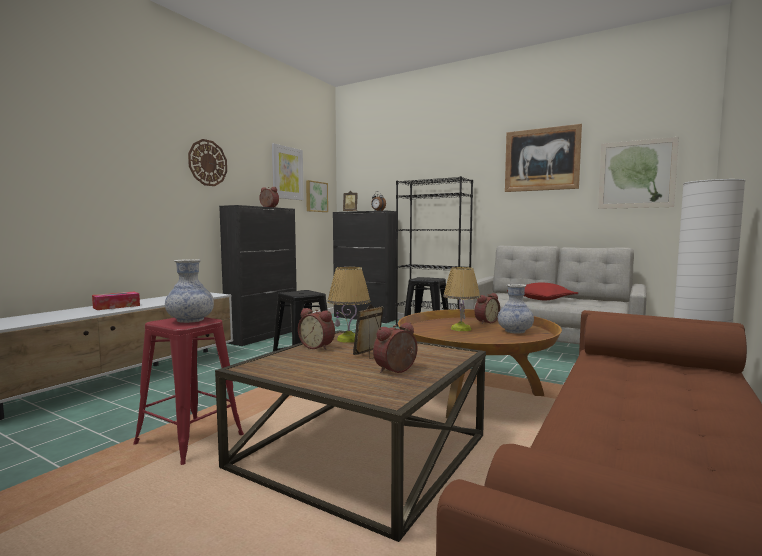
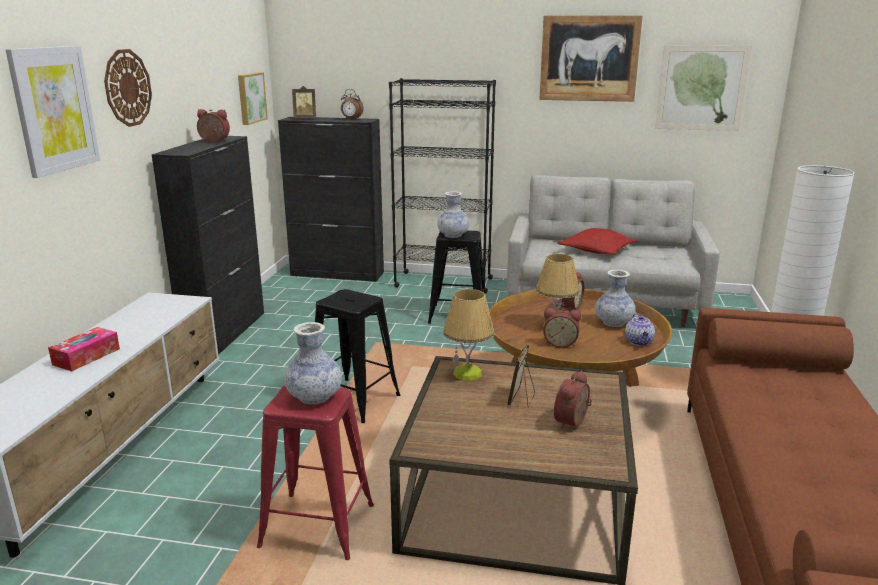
camera: 20 degrees left, 15 degrees up
picture [272,143,304,200] -> picture moved to [6,46,100,178]
alarm clock [298,308,335,350] -> alarm clock moved to [543,308,581,348]
none -> vase [437,191,469,238]
none -> teapot [625,313,655,346]

